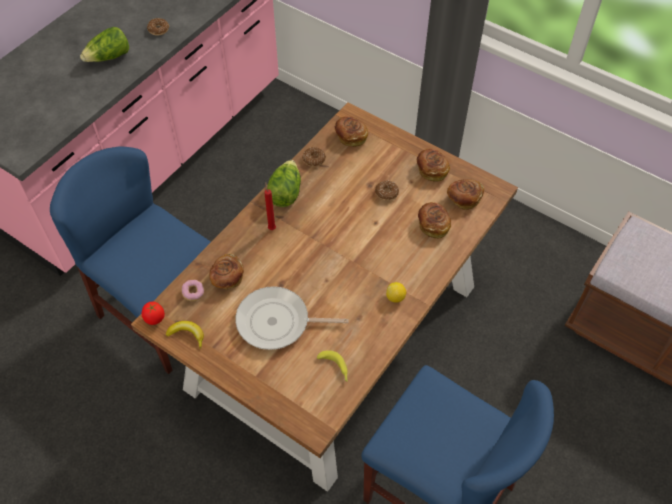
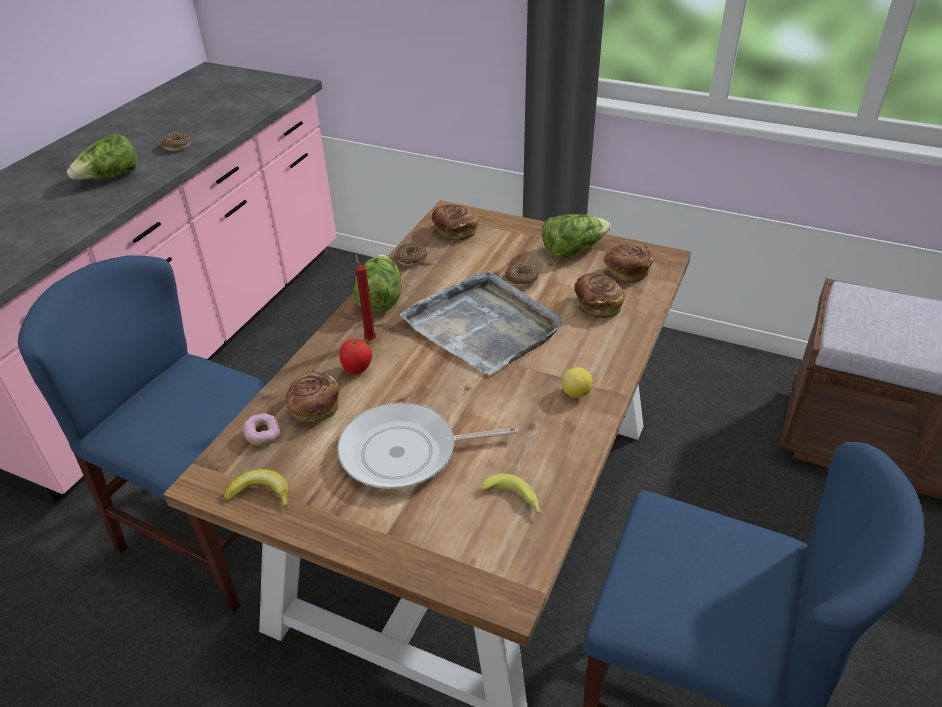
camera: 10 degrees left, 15 degrees down
tomato [141,302,165,325] -> tomato moved to [339,339,372,374]
bread [417,149,450,182] -> lettuce [542,214,611,258]
none -> grey tray [400,271,563,375]

